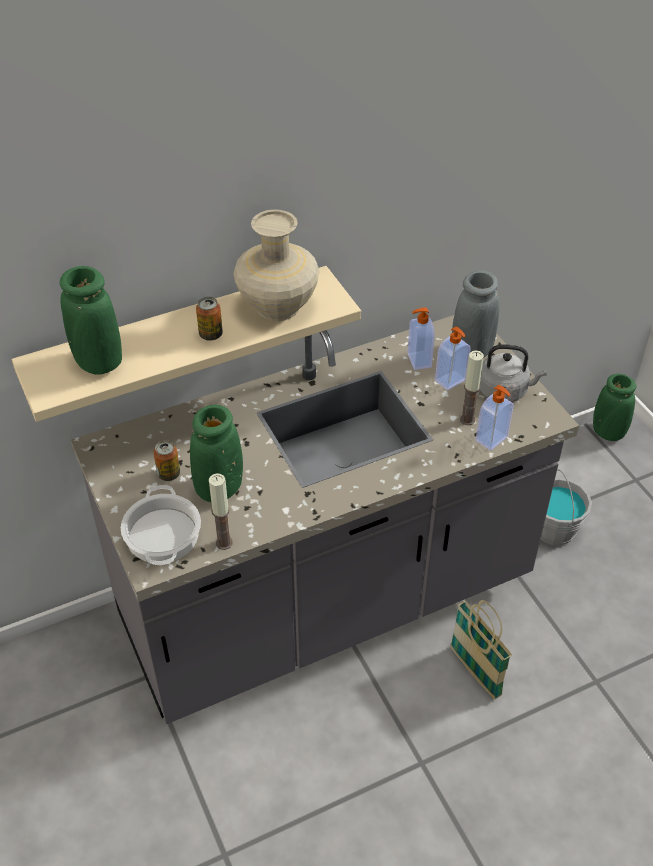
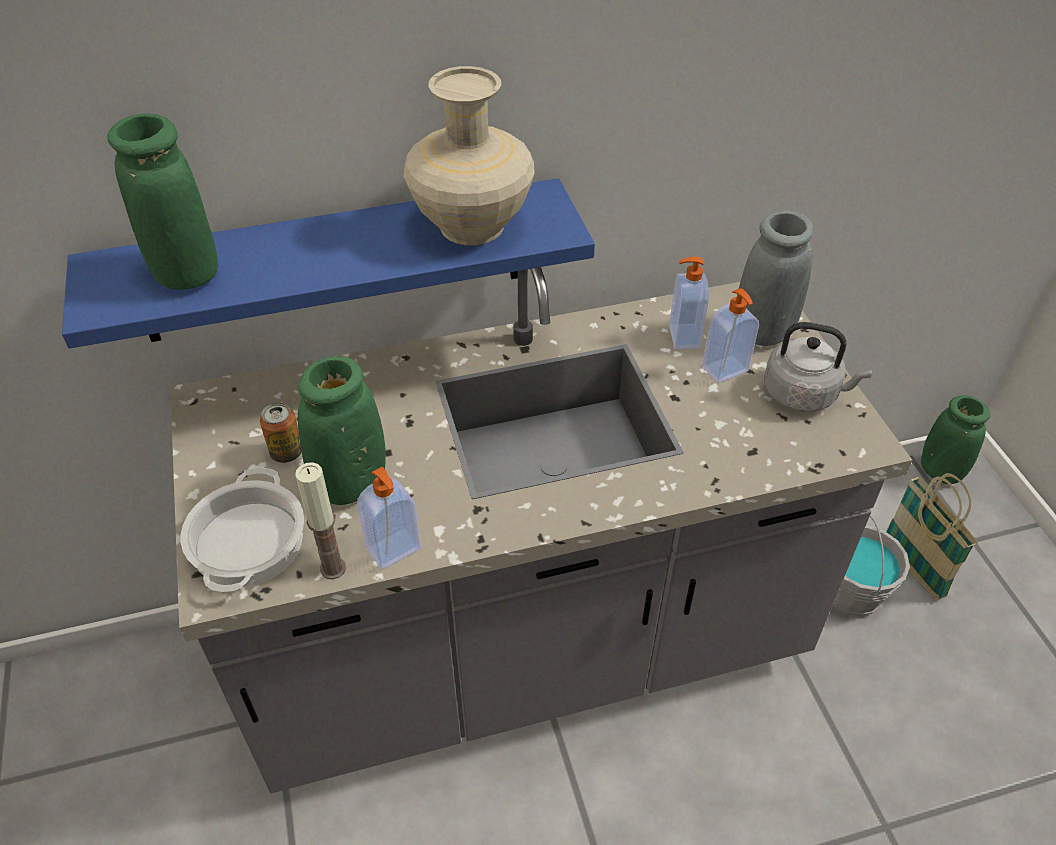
camera: 10 degrees right, 0 degrees up
beige shelf [12,266,361,422] -> blue shelf [62,178,595,348]
can [196,297,223,341] -> none
basket [450,600,512,700] -> basket moved to [886,473,978,600]
candle [460,351,484,425] -> none
soap dispenser [476,385,513,451] -> soap dispenser moved to [357,467,421,569]

